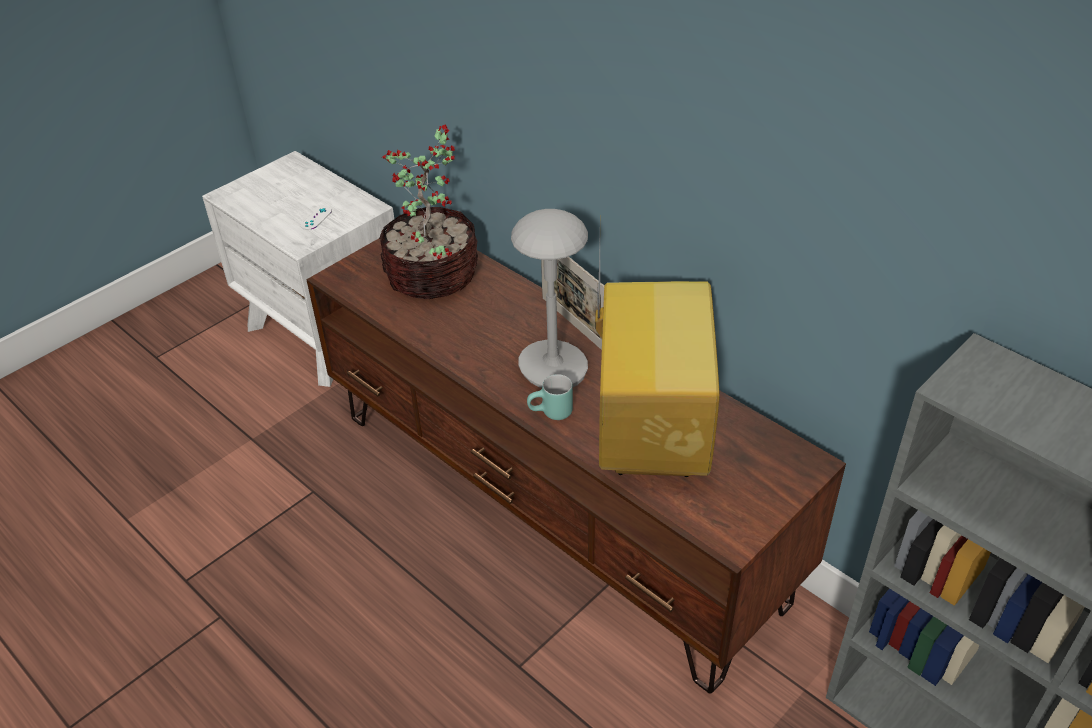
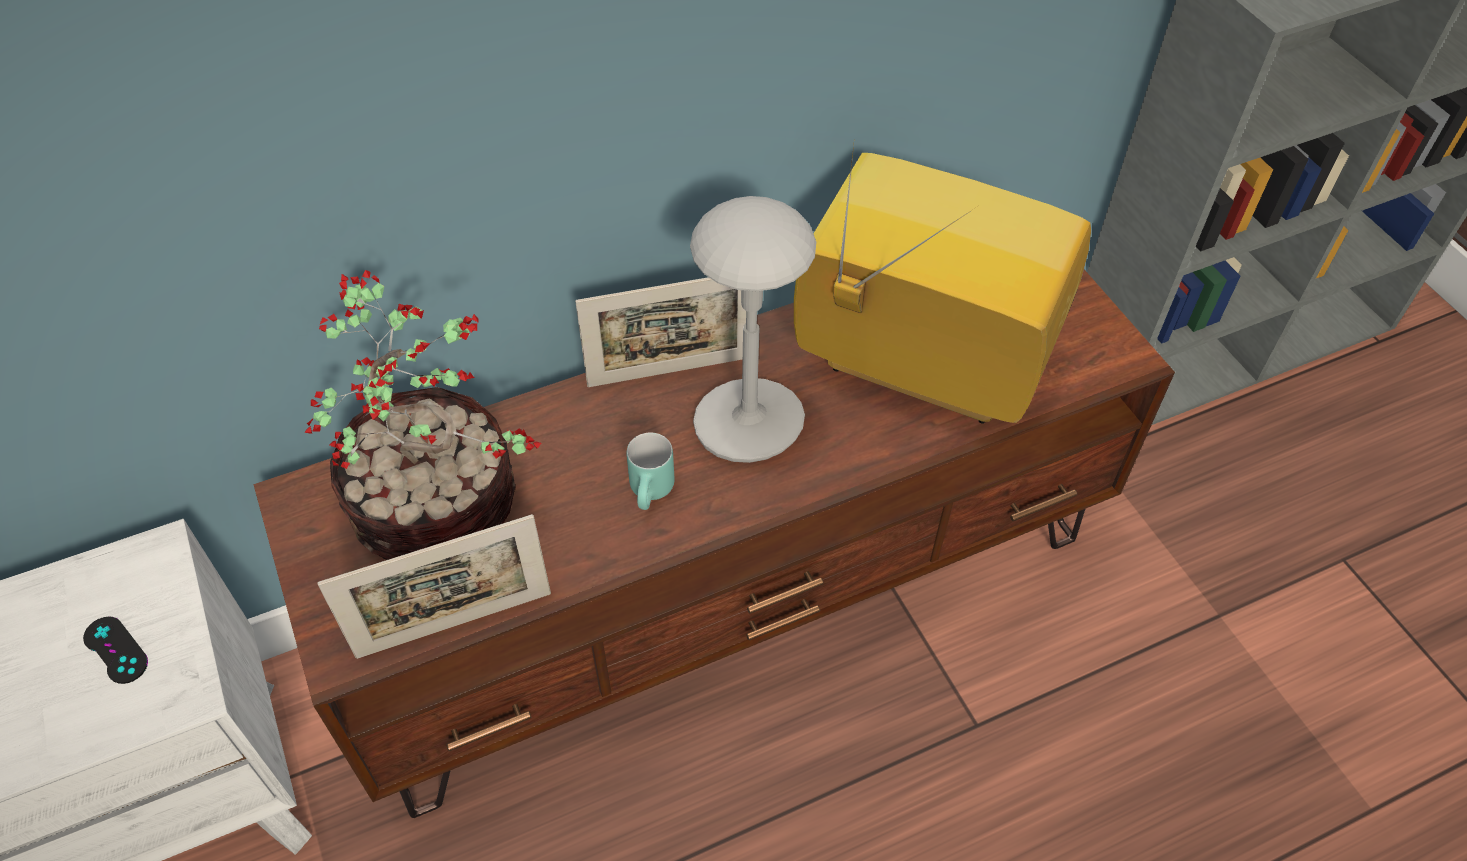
camera: 70 degrees left, 10 degrees up
white game controller [300,206,332,230] -> black game controller [83,617,148,684]
turquoise mug [527,374,573,420] -> turquoise mug moved to [627,433,675,510]
none -> picture frame [317,514,551,659]

